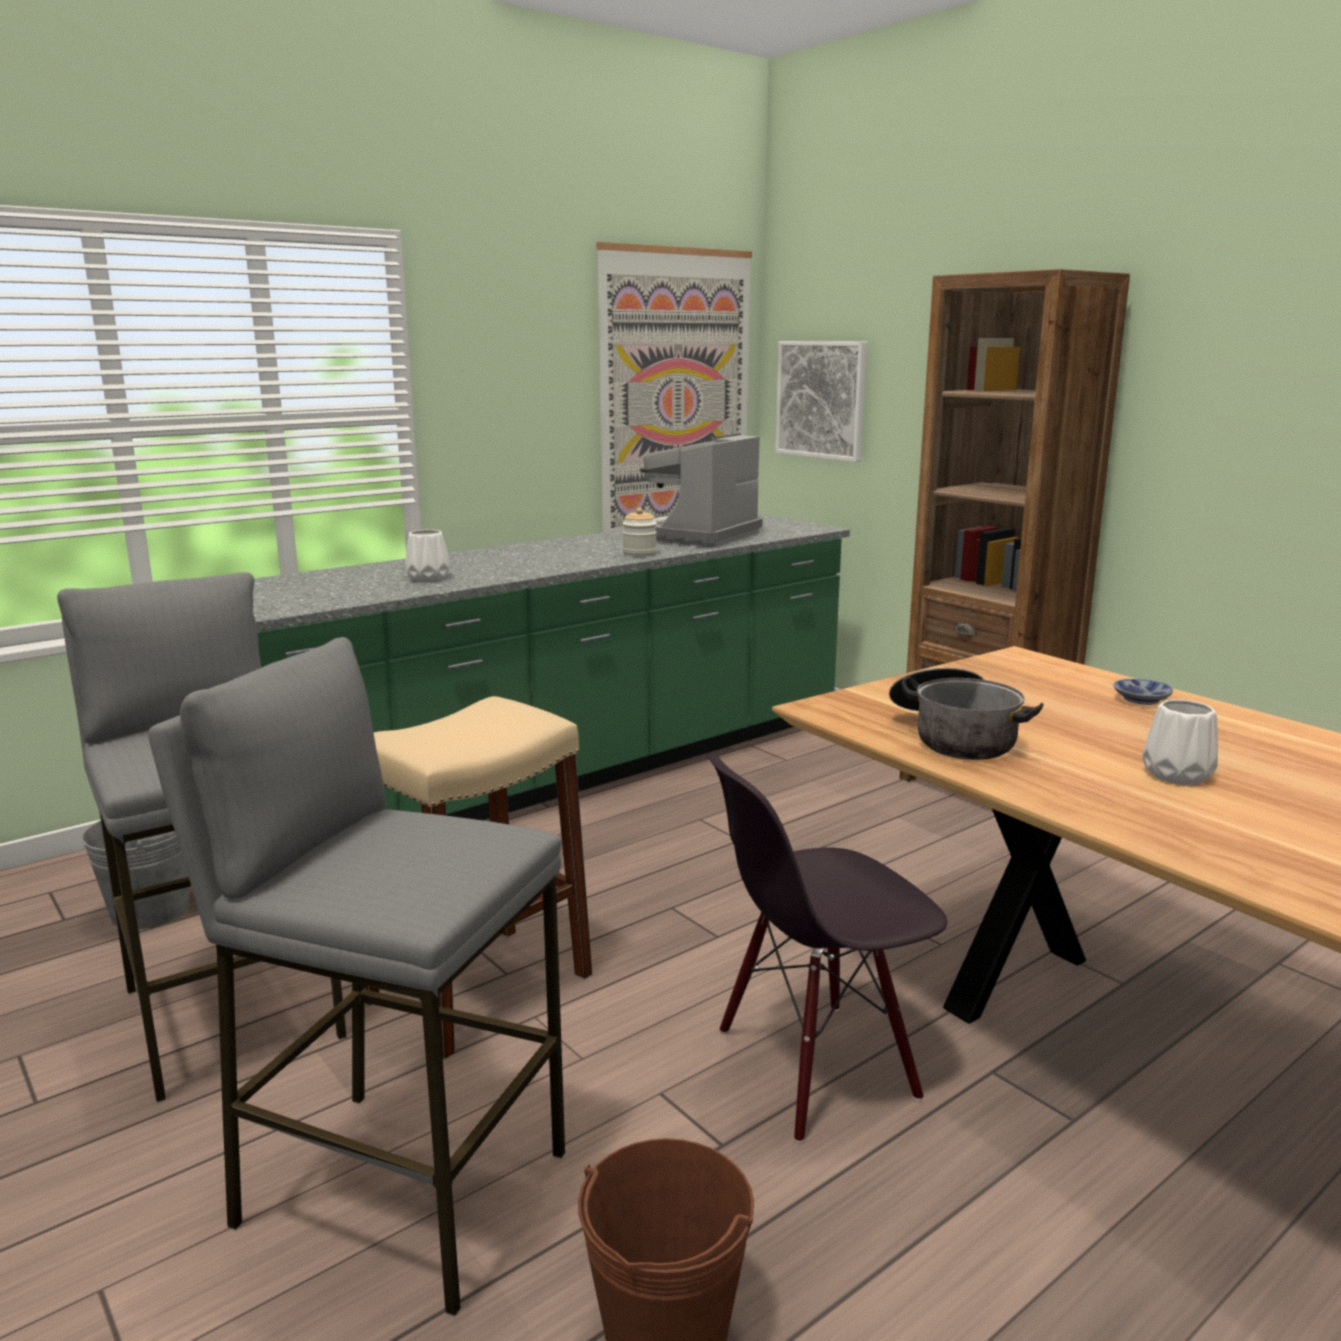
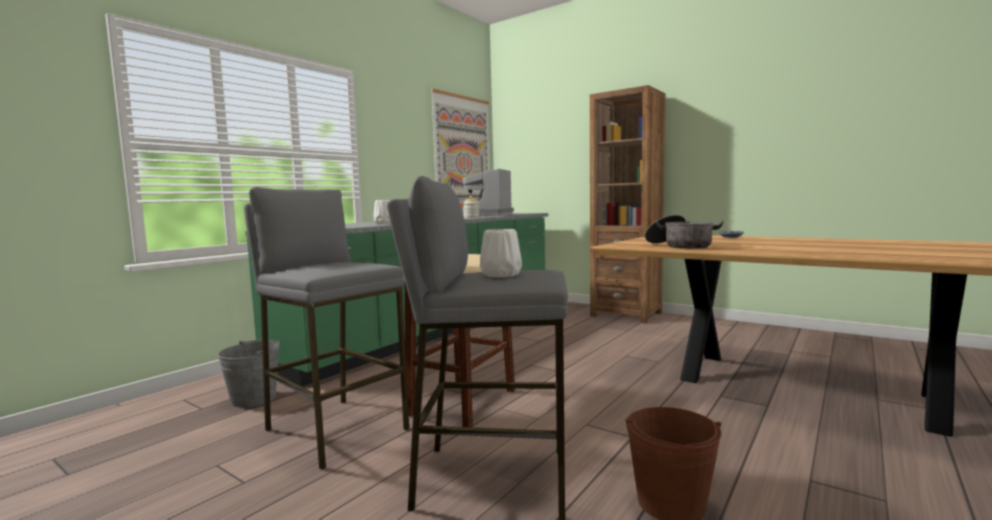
camera: 15 degrees left, 10 degrees down
black chair [707,754,947,1143] -> none
picture [775,341,867,462] -> none
white vase [1142,699,1218,785] -> white vase moved to [480,229,522,277]

